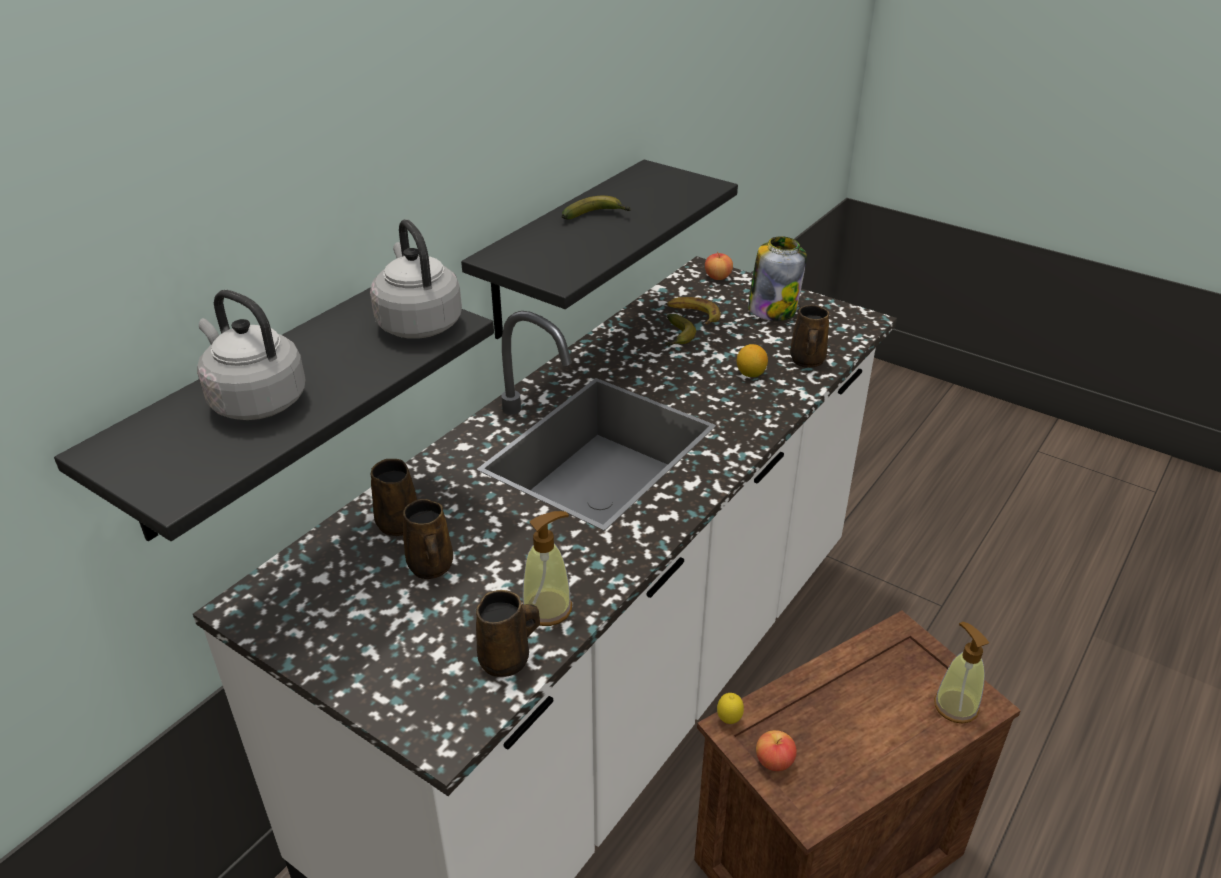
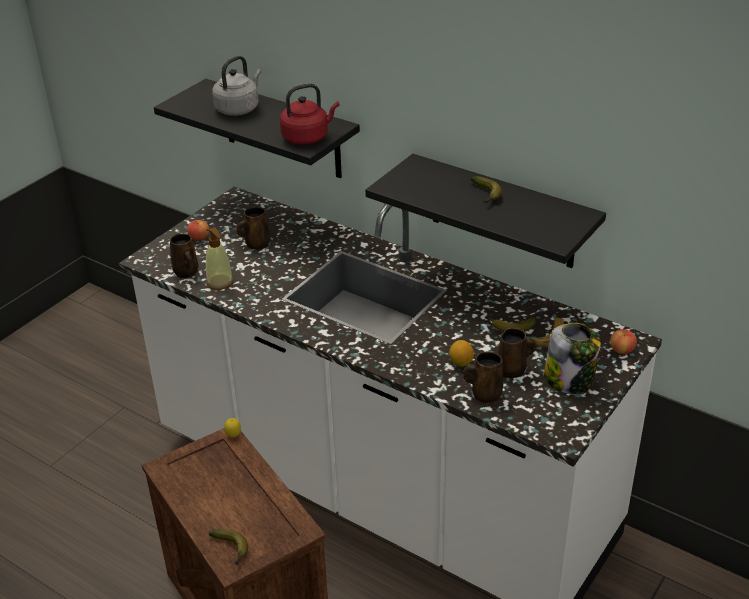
camera: 90 degrees right, 0 degrees up
grey kettle [370,219,462,339] -> red kettle [280,83,339,145]
brown mug [371,459,417,536] -> brown mug moved to [498,328,535,378]
apple [756,730,797,771] -> apple moved to [187,220,209,241]
soap dispenser [934,622,989,724] -> banana [209,529,248,565]

